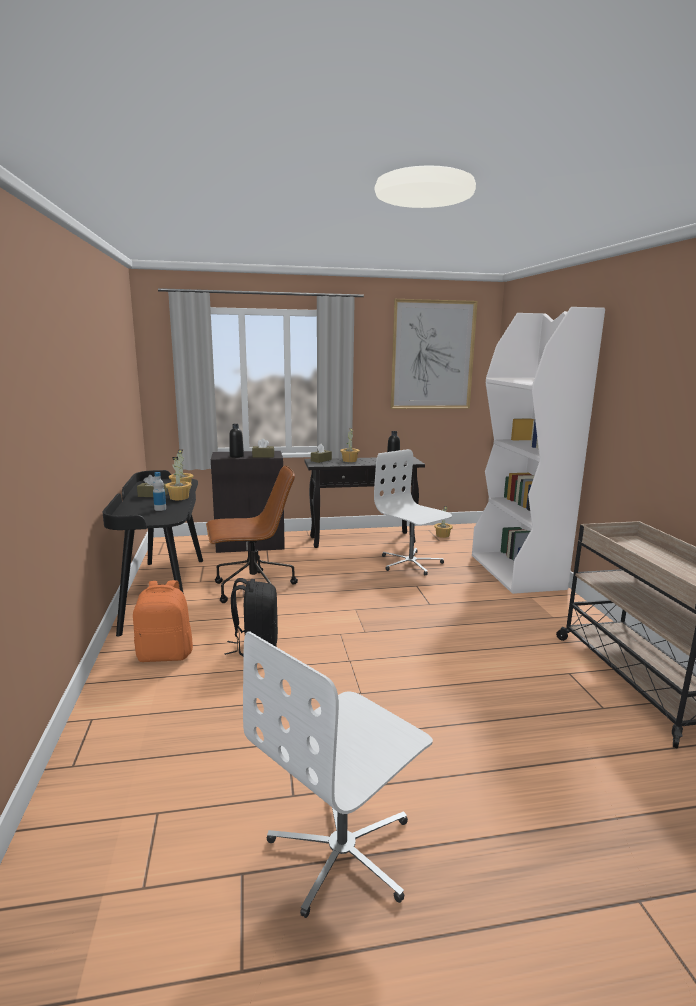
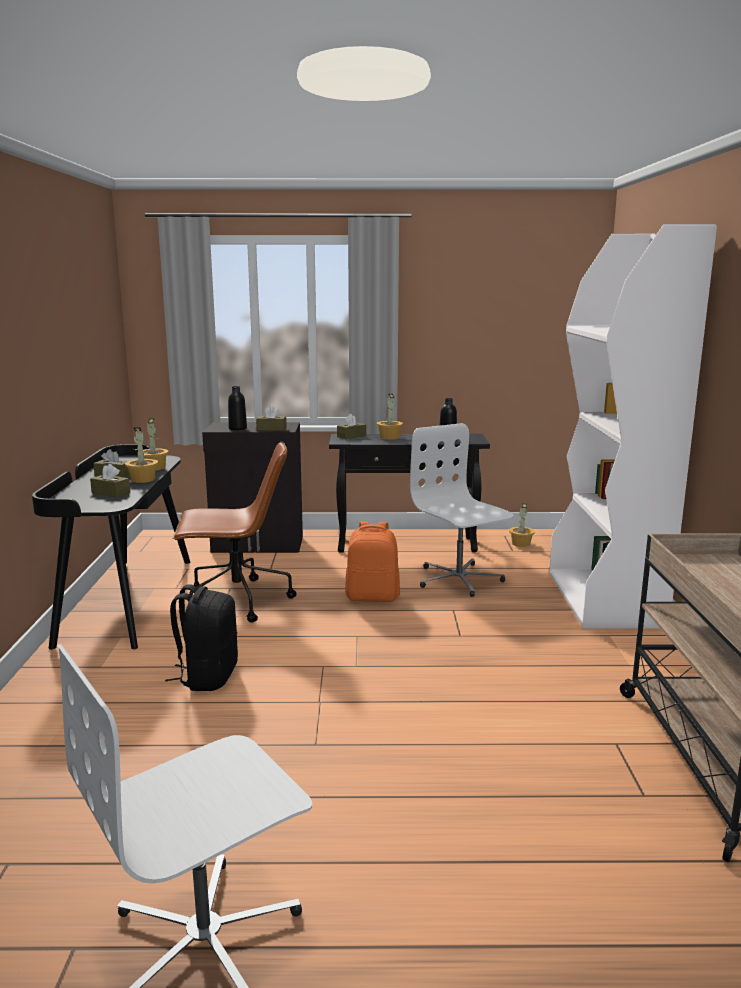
camera: 10 degrees right, 0 degrees up
orange backpack [133,580,193,662] -> orange backpack moved to [345,521,400,602]
bottle [153,472,166,511] -> brown tissue box [90,464,130,497]
picture [391,299,478,409] -> none

